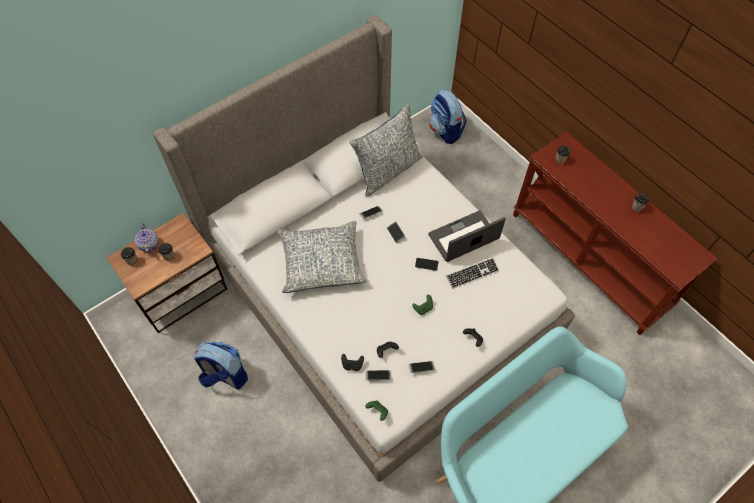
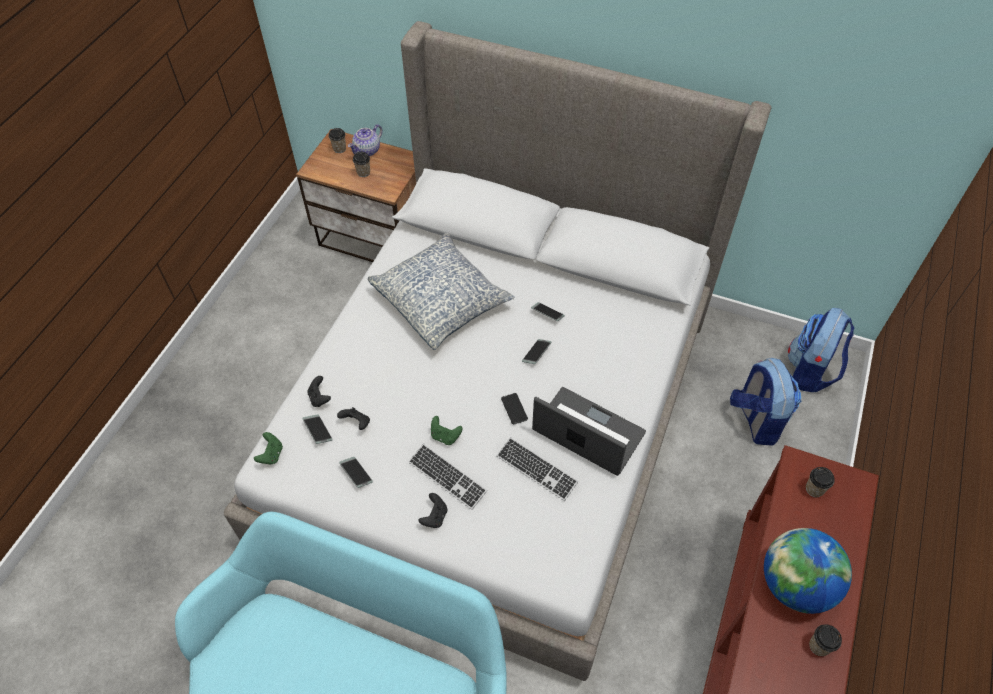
camera: 60 degrees right, 5 degrees down
backpack [194,341,248,390] -> backpack moved to [730,358,801,446]
pillow [349,103,422,196] -> none
none -> keyboard [408,444,487,510]
none -> globe [764,528,852,614]

